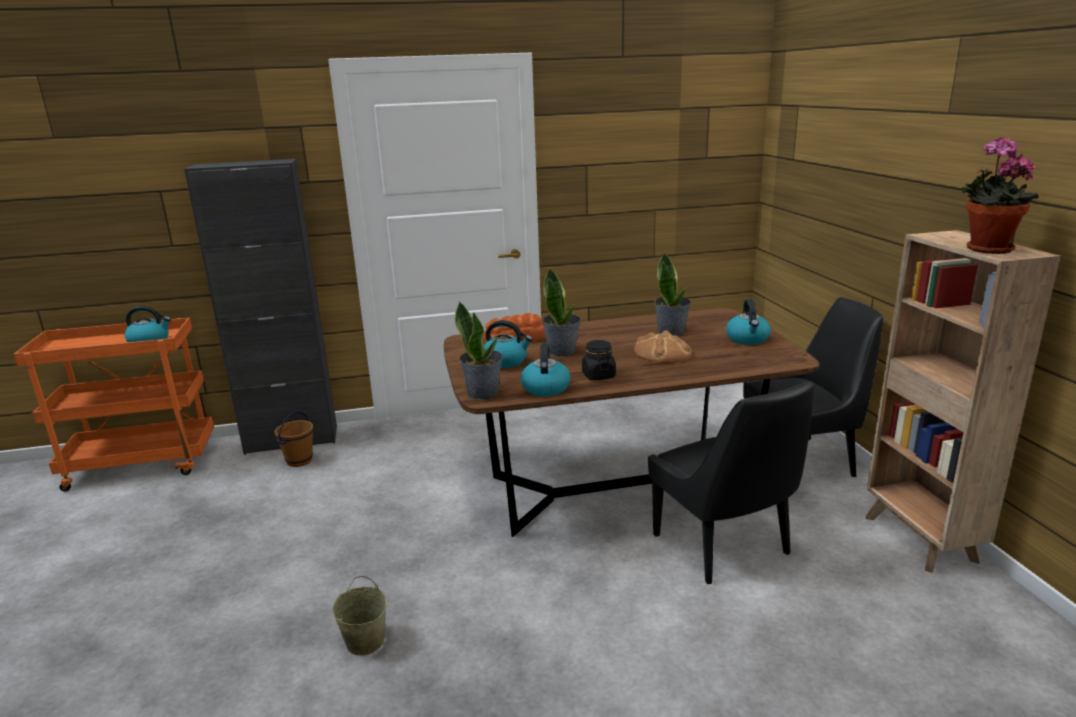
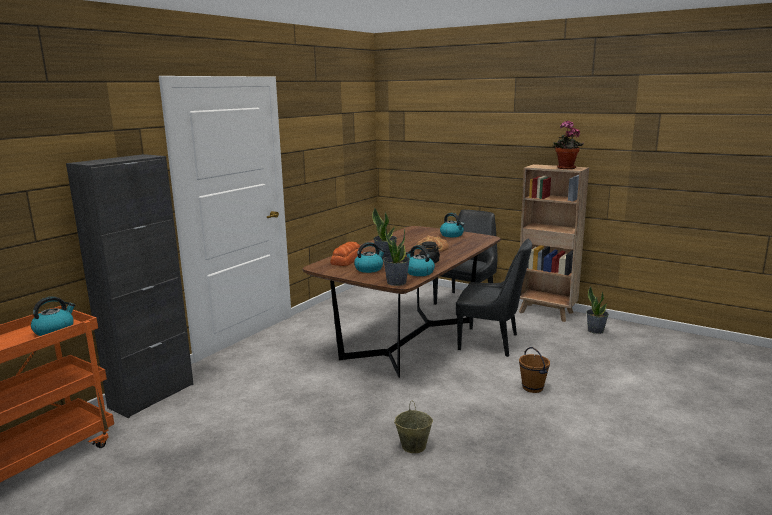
camera: 45 degrees left, 5 degrees down
brown bucket [275,412,314,467] -> brown bucket moved to [519,347,550,393]
potted plant [654,252,691,336] -> potted plant moved to [586,286,609,334]

